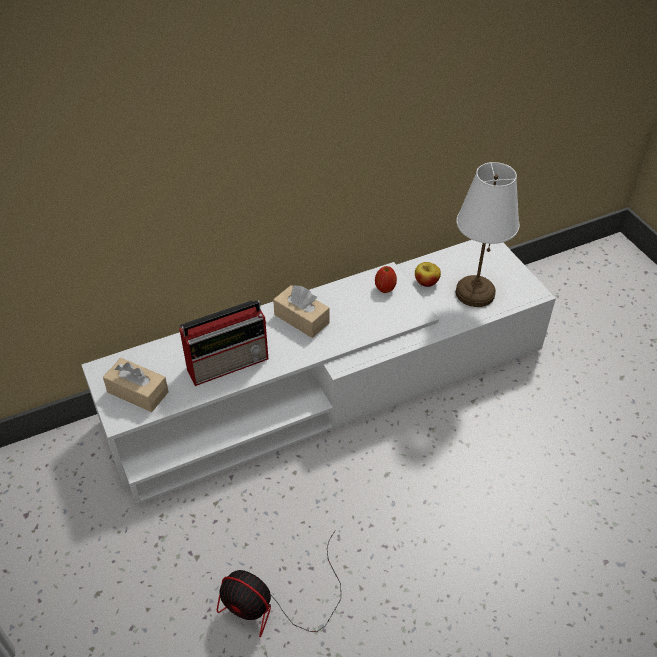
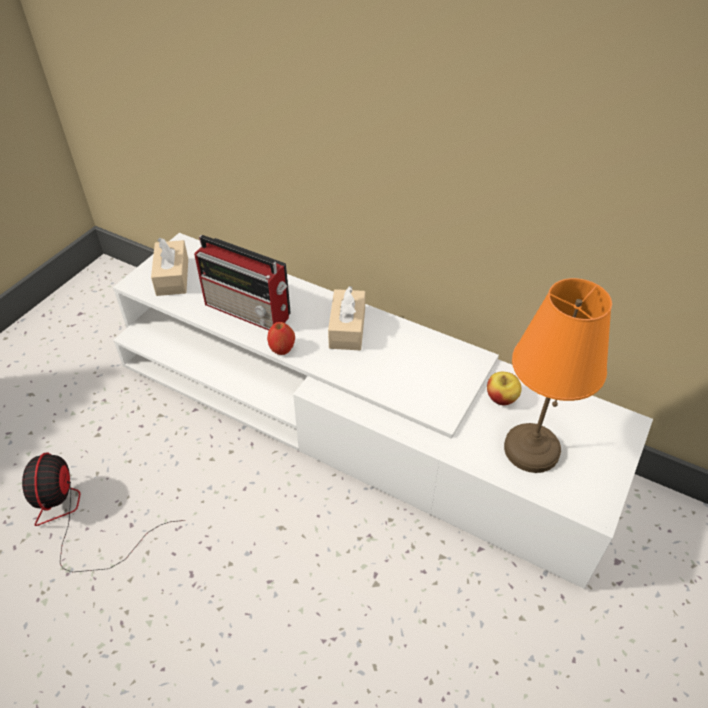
camera: 55 degrees right, 0 degrees up
apple [375,266,397,293] -> apple moved to [267,322,295,355]
white table lamp [456,162,520,307] -> orange table lamp [504,278,612,473]

